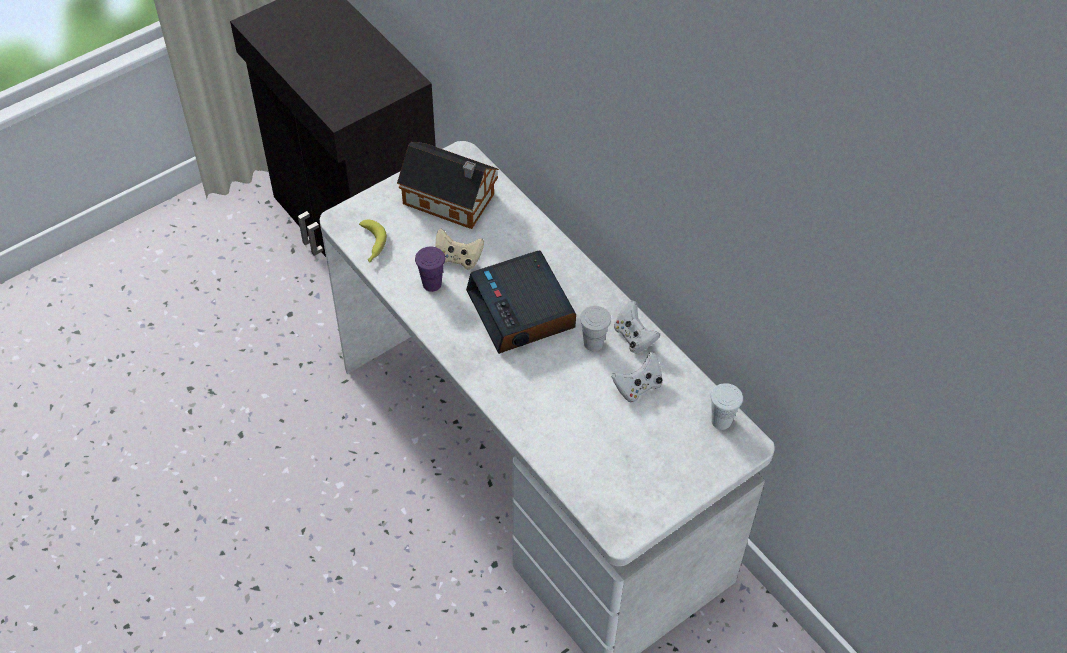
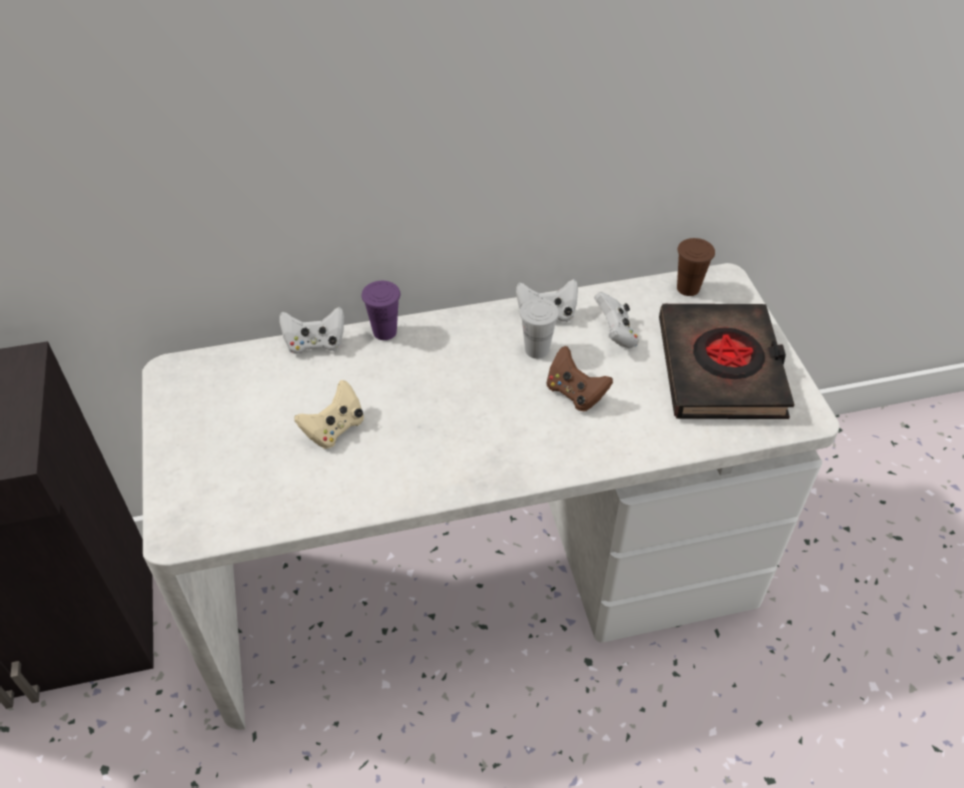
camera: 65 degrees left, 5 degrees down
banana [359,220,387,263] -> none
toy house [397,142,499,229] -> none
purple cup [415,247,445,292] -> purple cup moved to [362,281,400,340]
alarm clock [466,250,576,354] -> none
white cup [710,383,743,430] -> brown cup [677,238,715,296]
none -> white game controller [279,307,344,354]
none -> brown game controller [547,346,613,411]
none -> black book [659,304,795,419]

